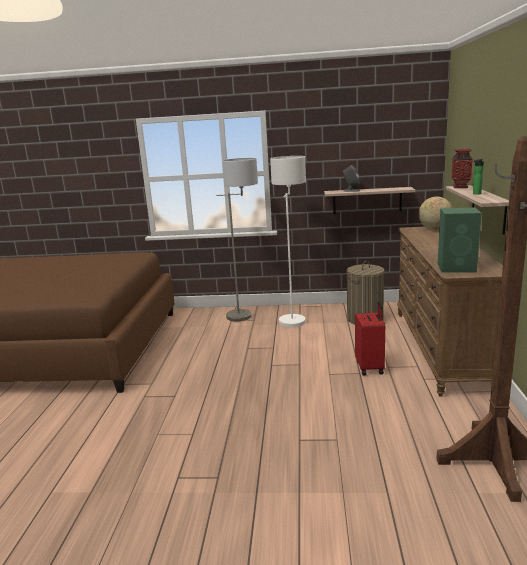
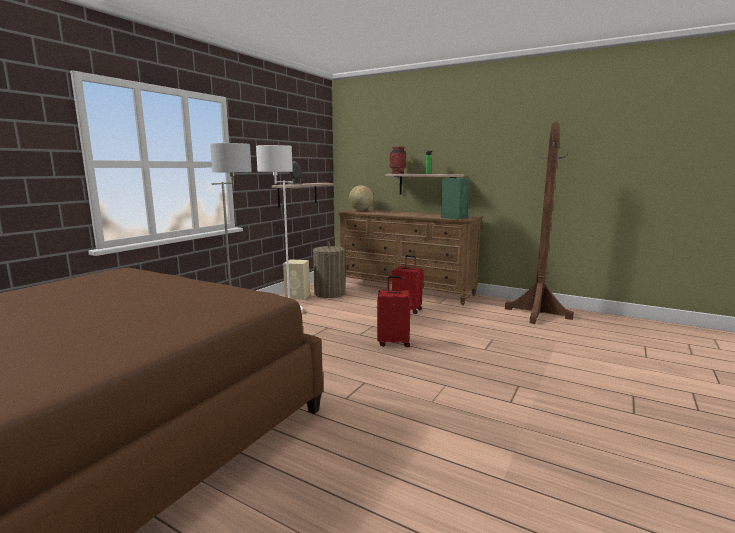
camera: 65 degrees left, 5 degrees down
none -> beige speaker [283,259,310,300]
none -> red suitcase [377,276,411,347]

